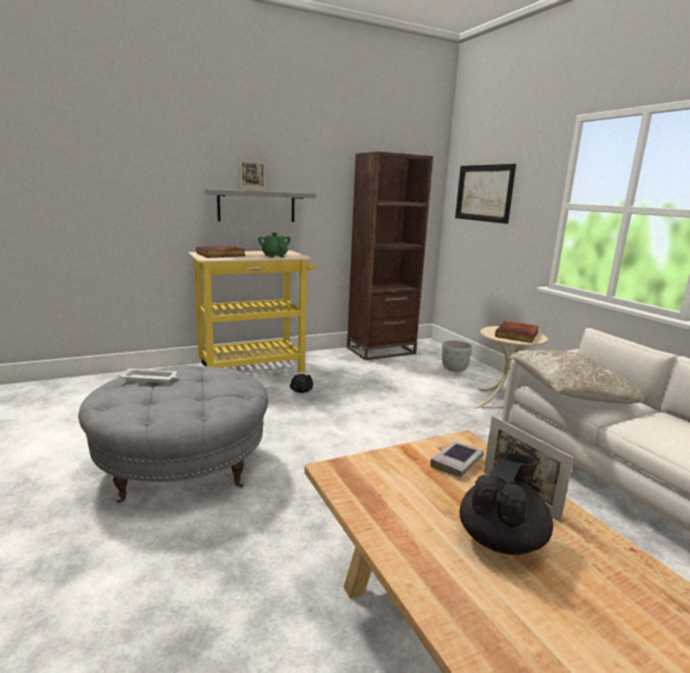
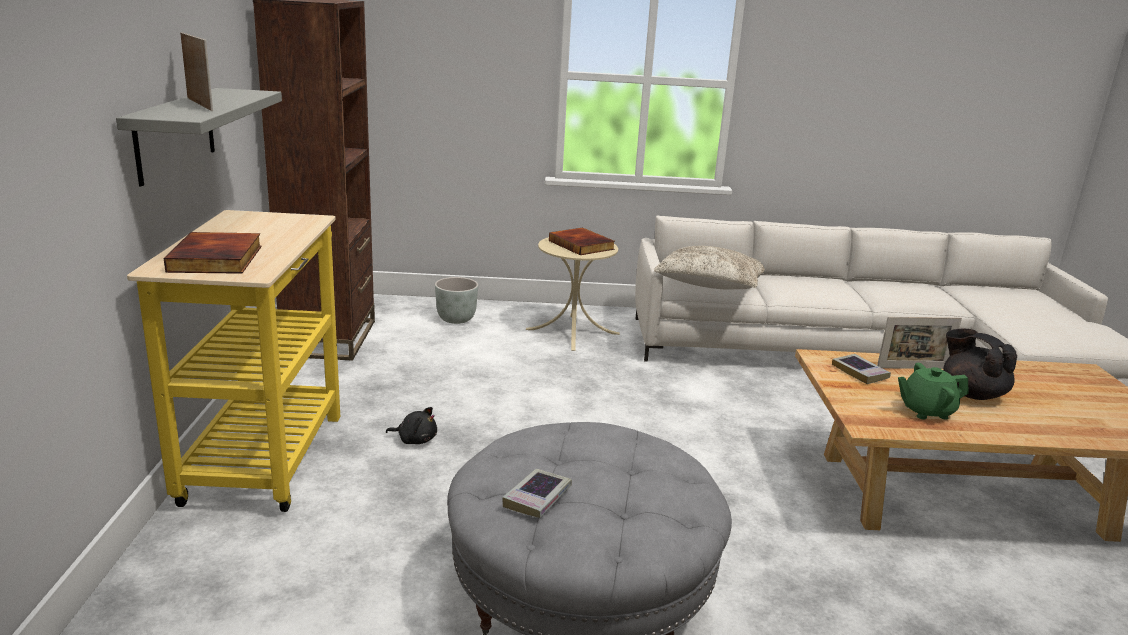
camera: 65 degrees left, 5 degrees up
white tray [119,368,177,383] -> book [502,469,572,518]
green teapot [258,233,291,258] -> green teapot moved to [898,363,969,420]
picture [455,164,516,224] -> none

